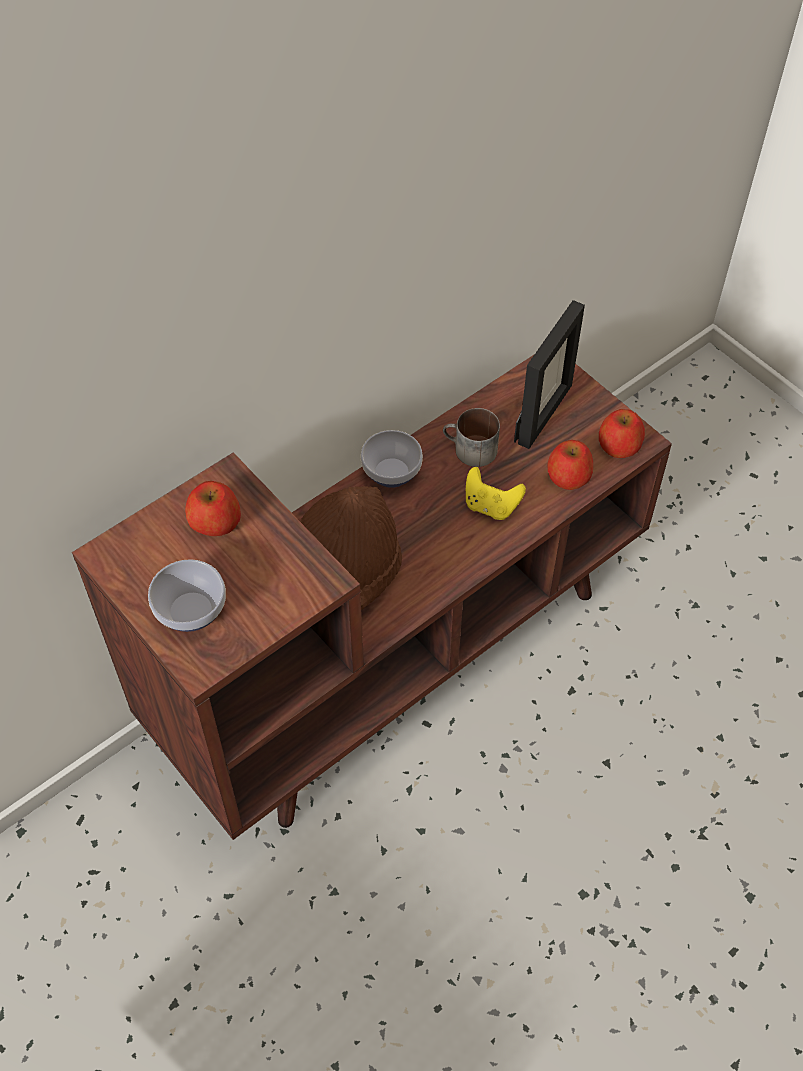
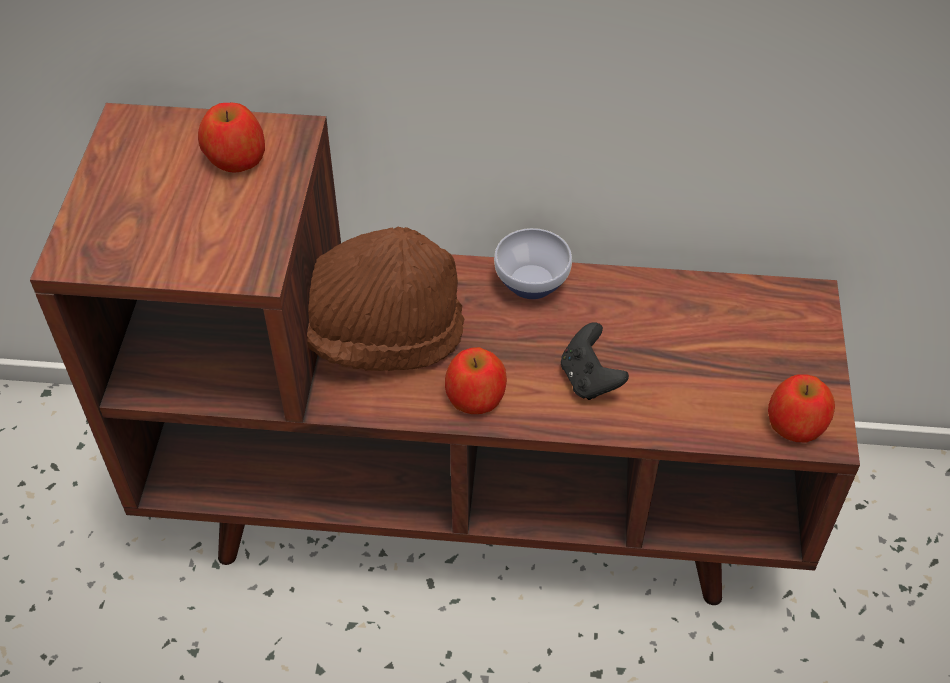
camera: 45 degrees right, 5 degrees down
bowl [148,559,226,632] -> none
mug [443,408,500,467] -> none
yellow game controller [466,467,526,520] -> black game controller [561,322,629,400]
picture frame [514,300,585,449] -> none
apple [547,440,593,490] -> apple moved to [445,347,507,414]

